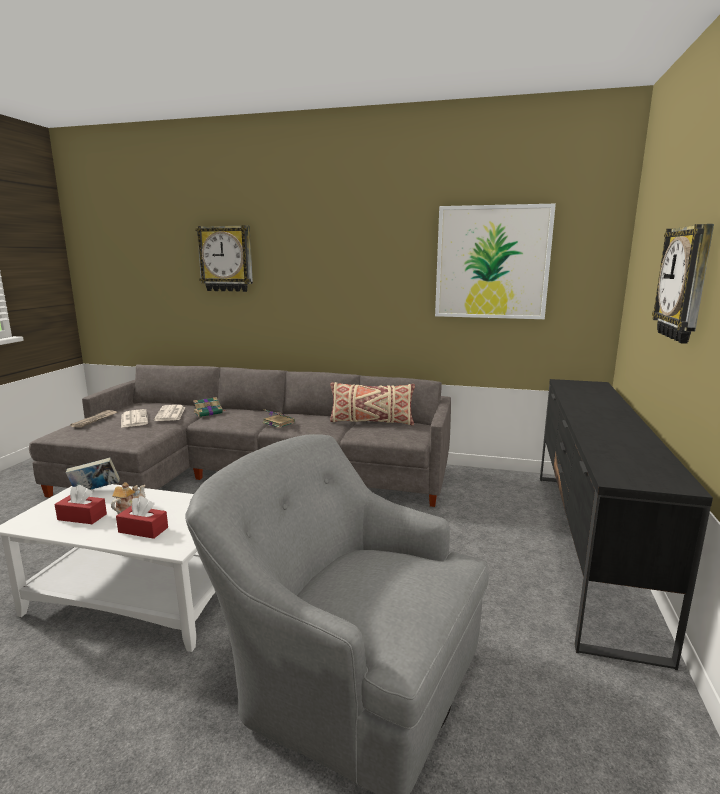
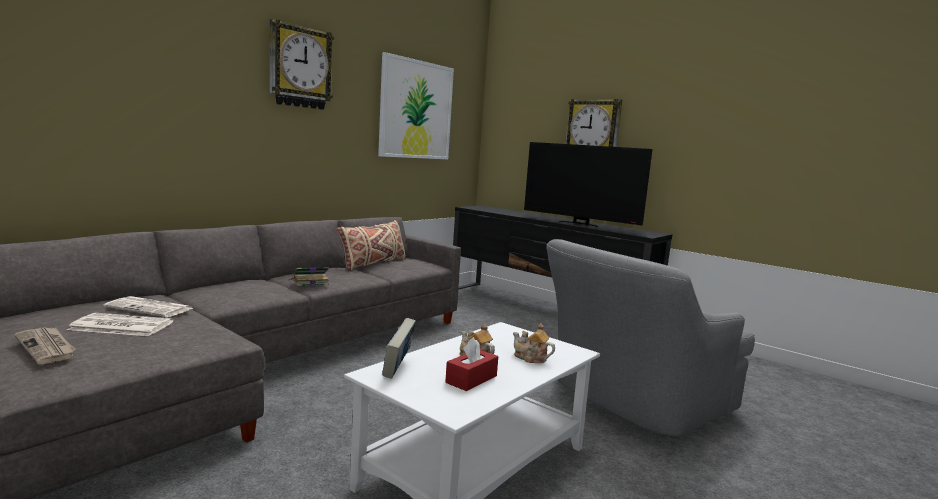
camera: 65 degrees left, 5 degrees down
red tissue box [116,496,168,539] -> teapot [513,323,555,363]
book [193,397,226,417] -> none
wall clock [195,225,253,292] -> wall clock moved to [270,19,334,110]
none -> television [524,142,652,227]

